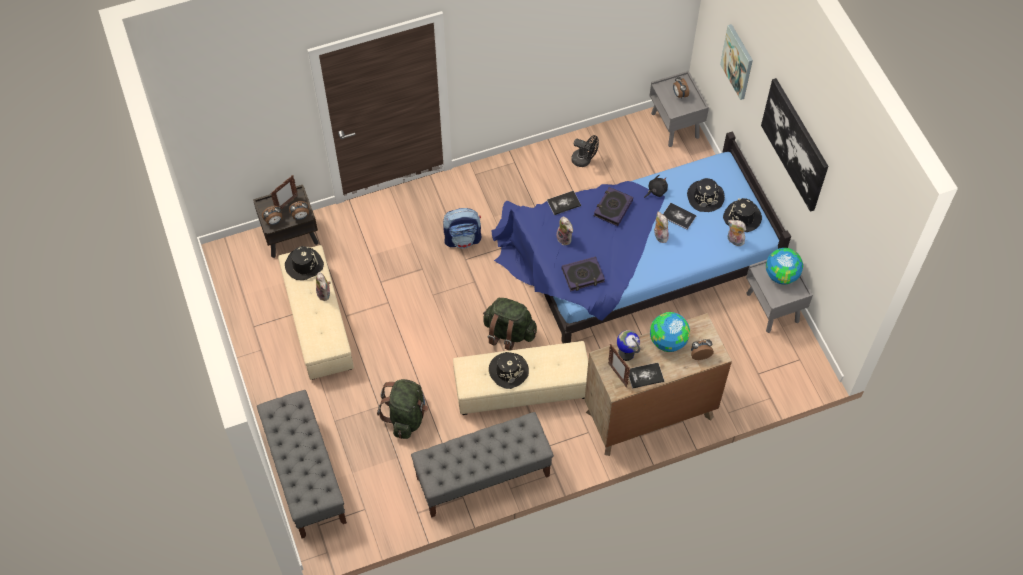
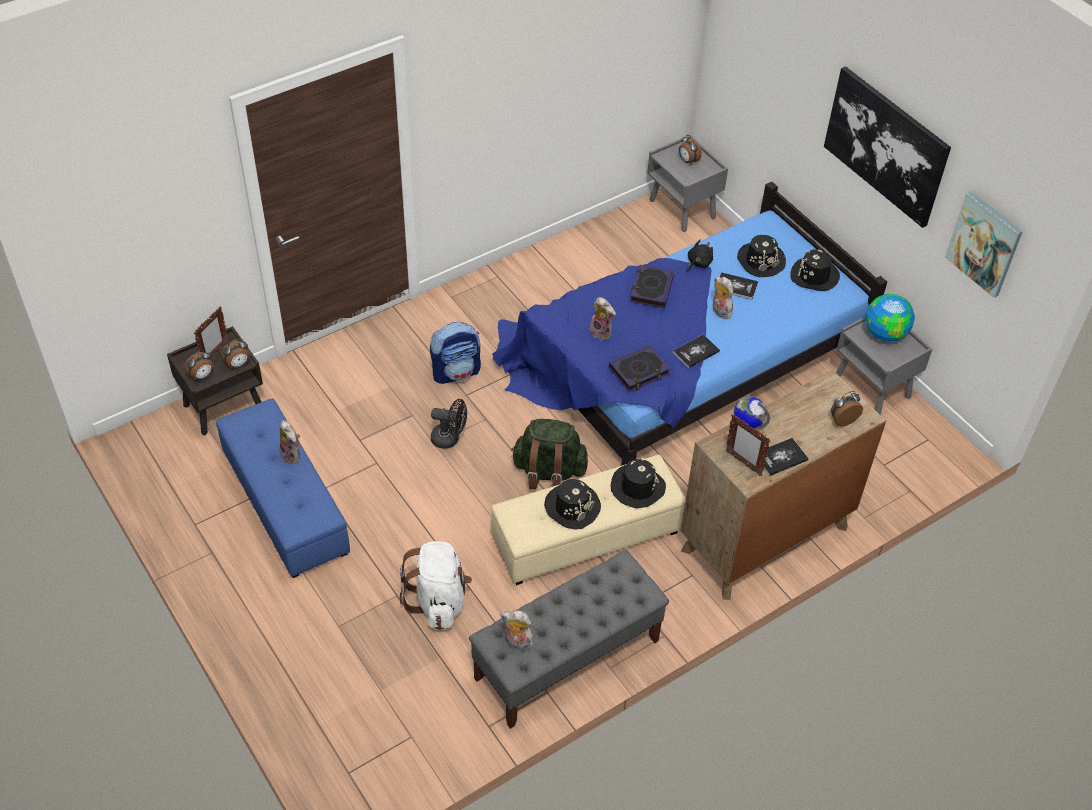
camera: 15 degrees left, 10 degrees down
grey bench [257,390,347,538] -> none
beige ottoman [278,245,354,380] -> blue ottoman [216,399,350,578]
black hat [285,246,324,280] -> black hat moved to [611,458,666,508]
green backpack [377,379,428,439] -> white backpack [400,541,472,630]
book [547,190,581,215] -> book moved to [673,334,720,368]
black fan [571,135,599,167] -> black fan moved to [431,399,467,449]
globe [650,312,690,352] -> none
picture [720,24,753,100] -> picture moved to [945,191,1023,298]
plush toy [728,220,746,246] -> plush toy moved to [500,610,533,651]

